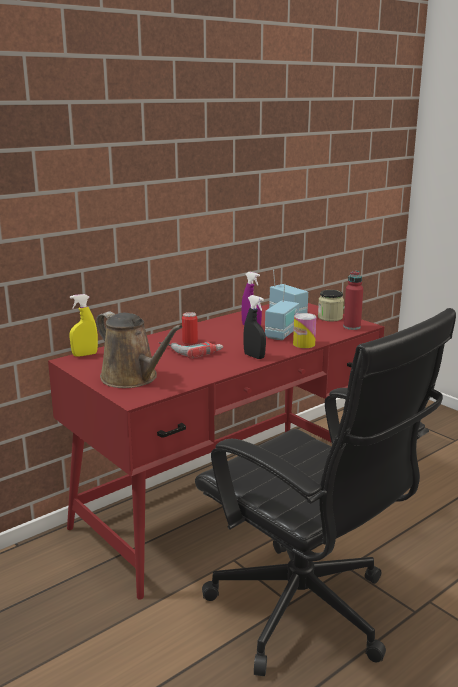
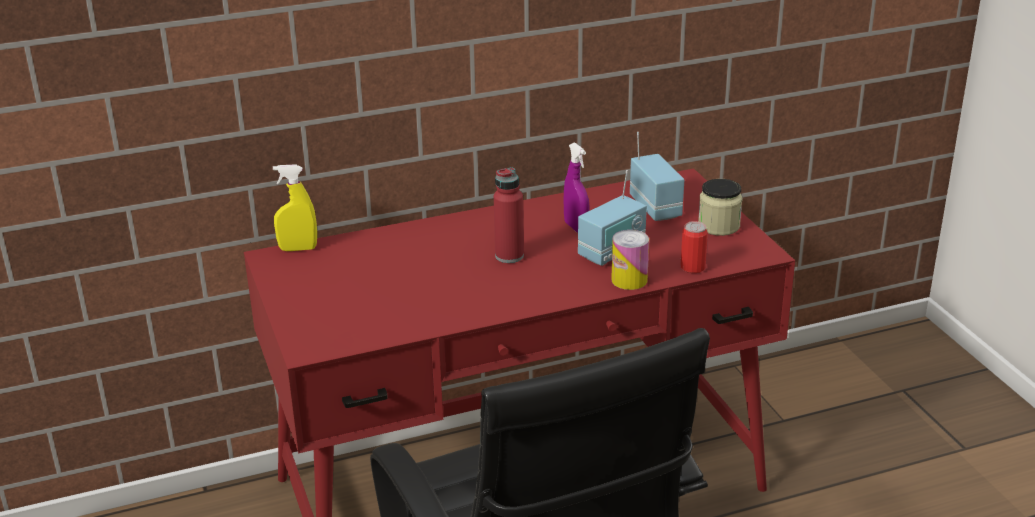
camera: 20 degrees right, 10 degrees up
brown watering can [96,311,183,388] -> none
power drill [159,342,223,359] -> none
can [182,312,198,344] -> can moved to [681,221,708,273]
black spray bottle [243,295,266,359] -> none
red bottle [343,271,363,330] -> red bottle moved to [494,167,524,263]

